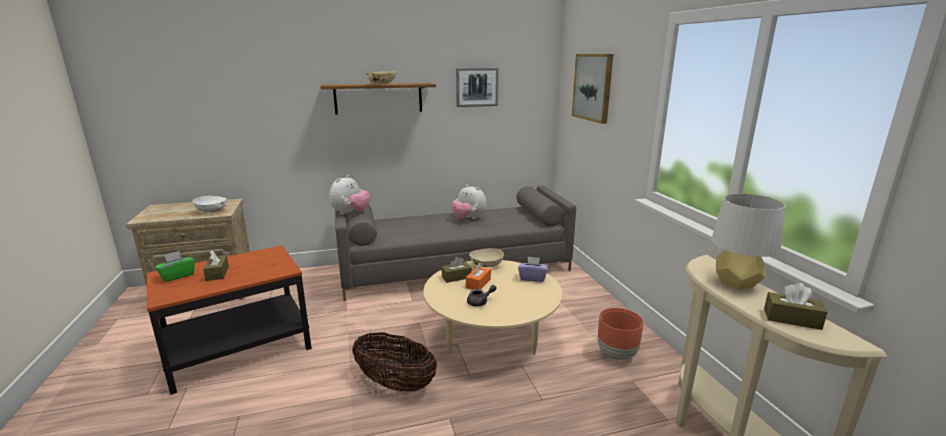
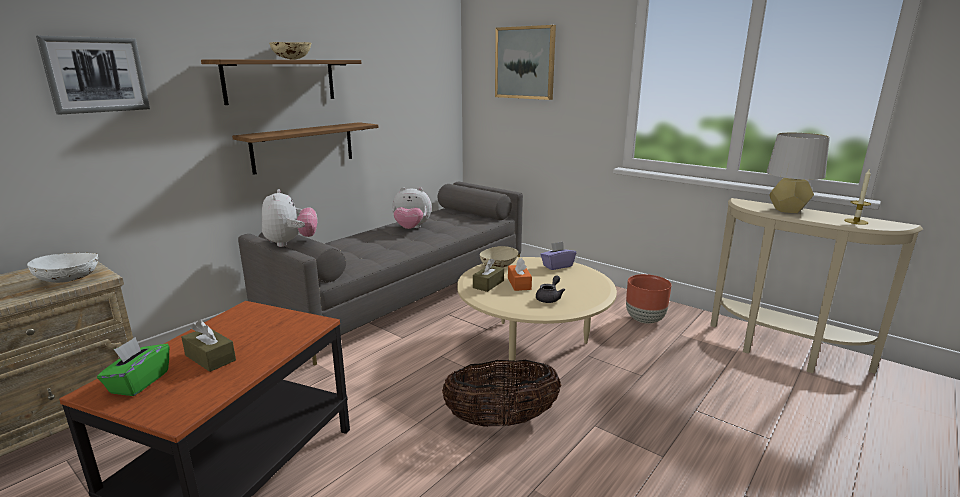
camera: 35 degrees left, 0 degrees up
picture [456,67,499,107] -> picture moved to [36,36,150,115]
brown tissue box [764,283,828,330] -> candle [845,168,871,225]
none -> shelf [232,122,378,175]

